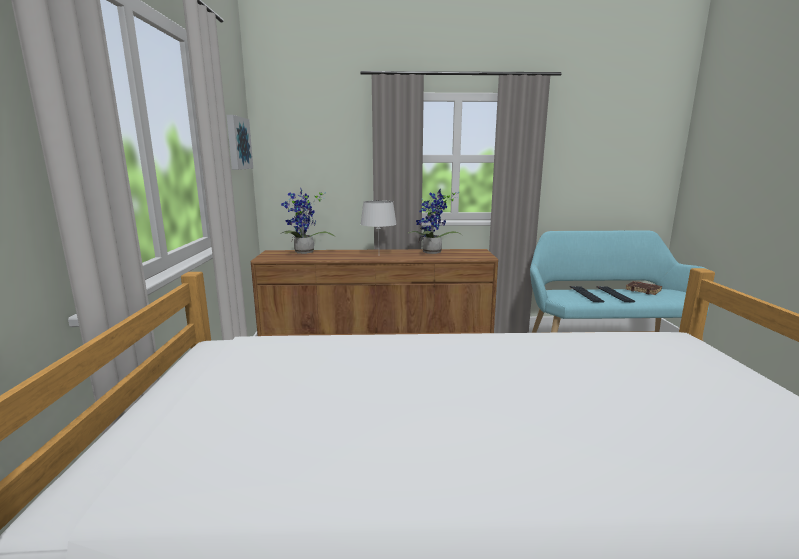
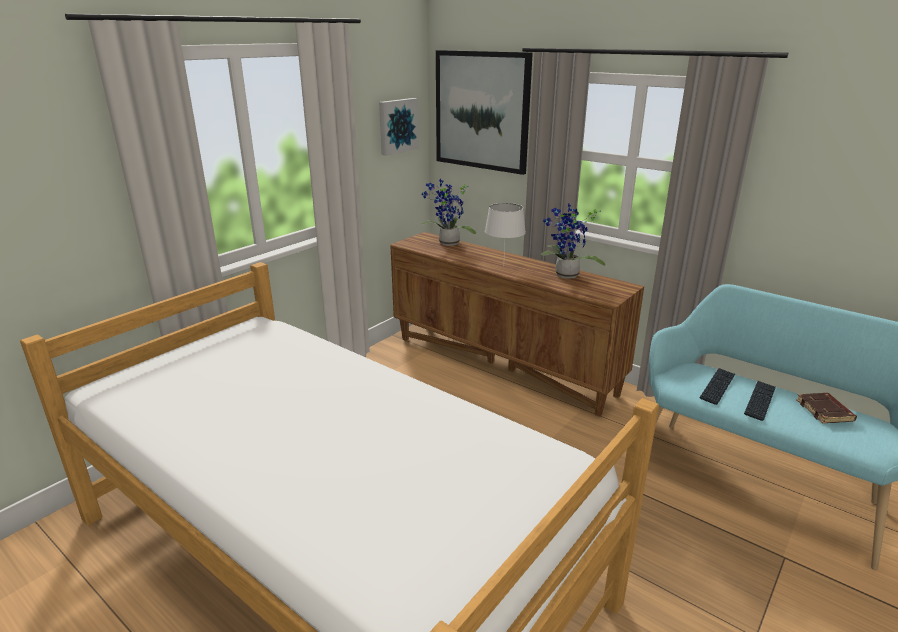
camera: 40 degrees right, 10 degrees up
none -> picture [436,50,533,175]

